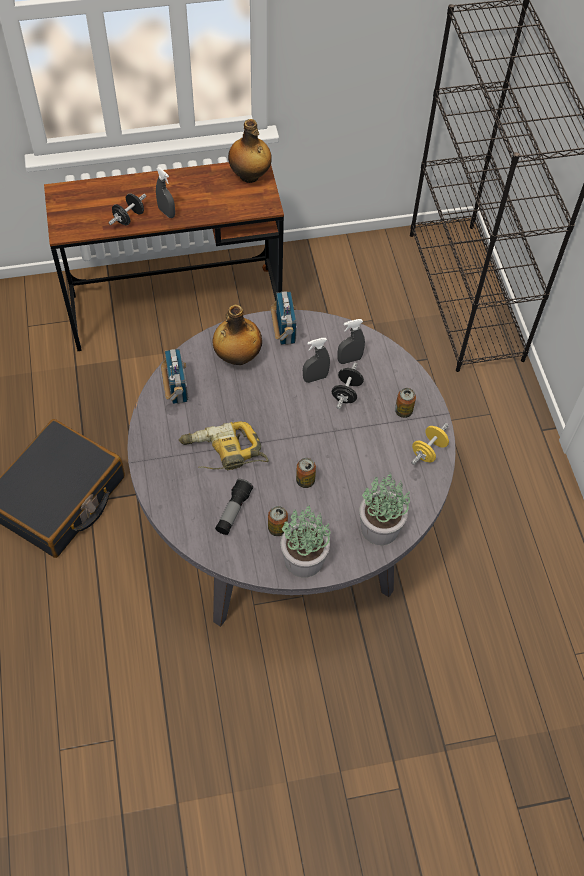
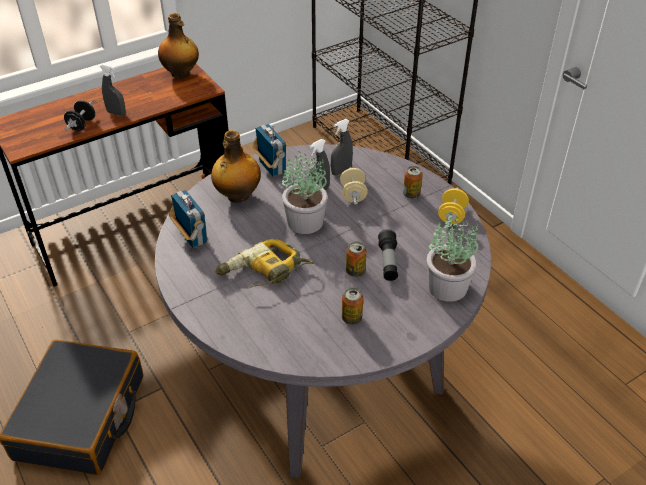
camera: 20 degrees left, 15 degrees down
flashlight [215,479,253,535] -> flashlight moved to [378,229,398,281]
potted plant [281,504,331,577] -> potted plant moved to [282,151,328,234]
black dumbbell [332,363,364,409] -> beige dumbbell [340,167,368,205]

